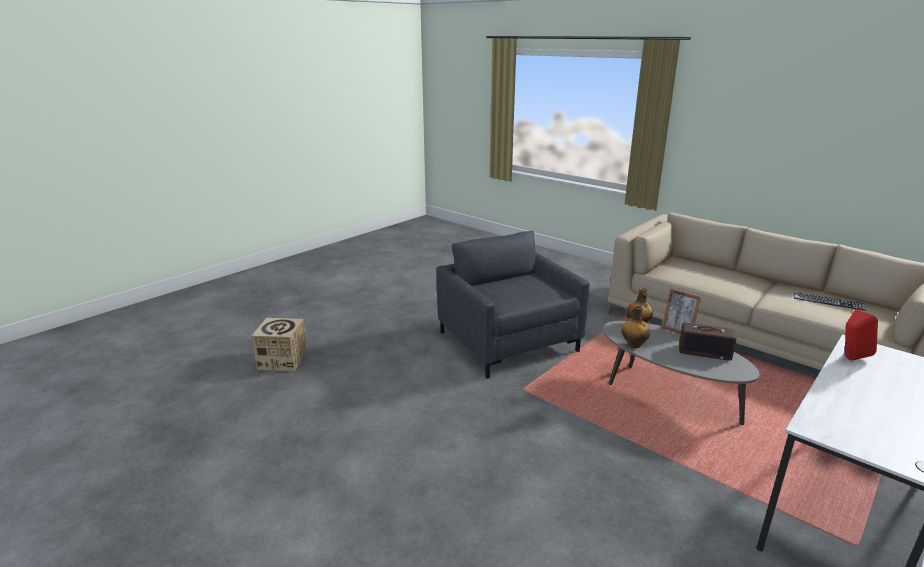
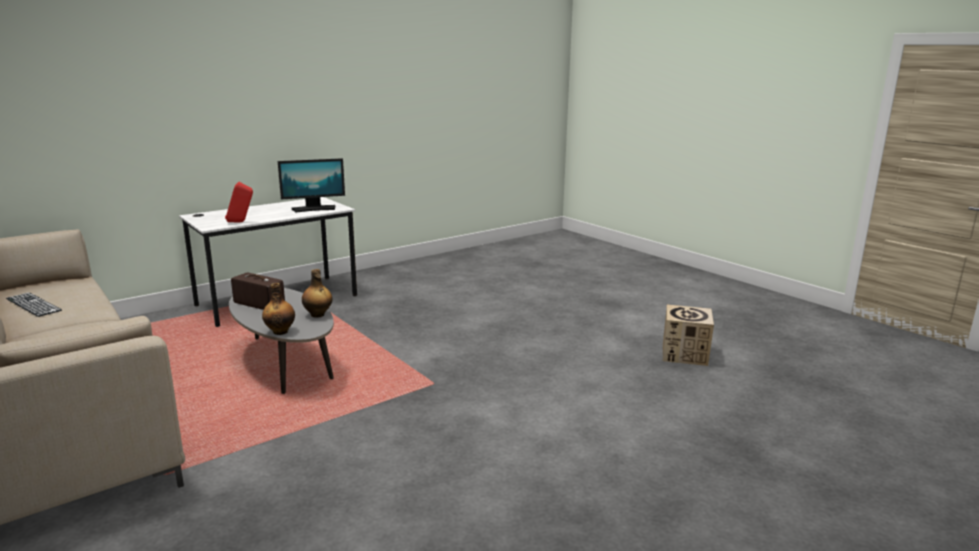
camera: 170 degrees left, 5 degrees down
cardboard box [251,318,307,371] -> cardboard box moved to [663,305,714,366]
grey armchair [437,231,590,379] -> none
picture frame [661,289,702,334] -> none
none -> monitor [278,158,345,213]

